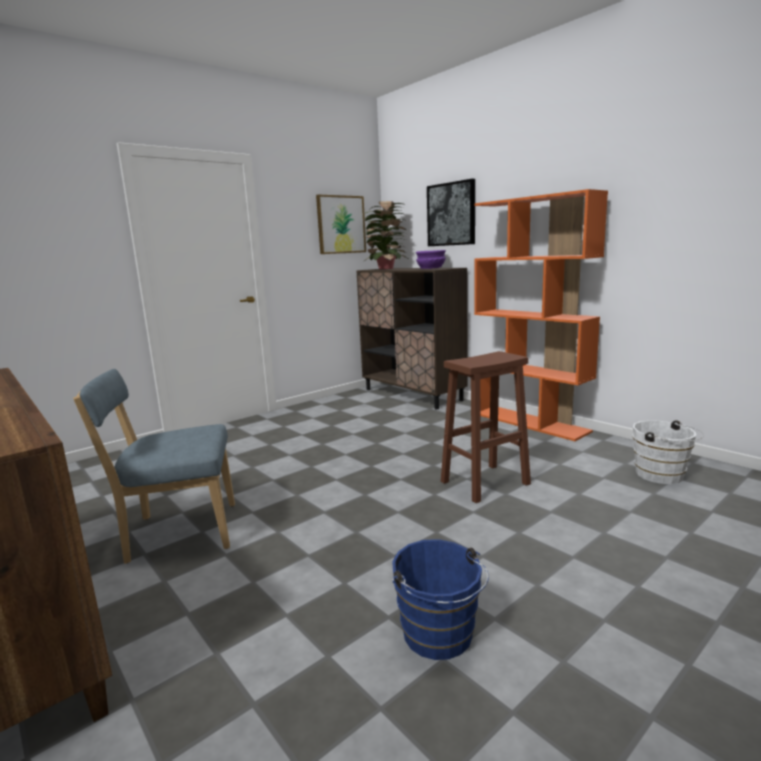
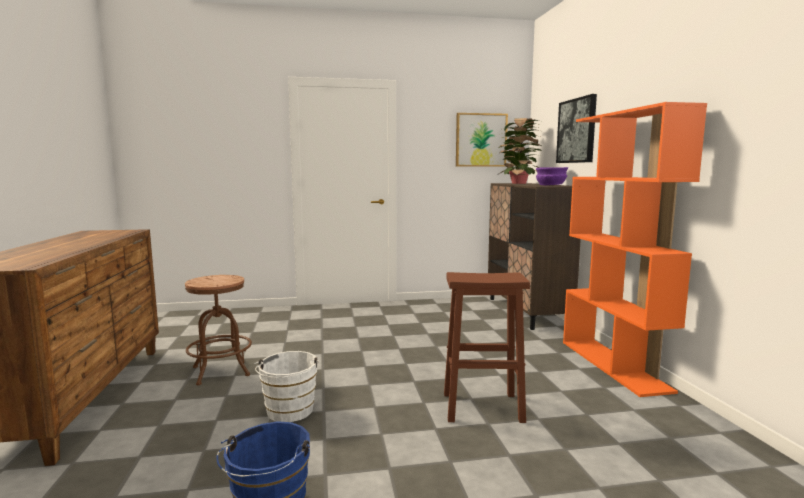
camera: 30 degrees right, 5 degrees down
blue chair [73,369,235,564] -> brown stool [185,275,252,385]
white bucket [633,420,704,484] -> white bucket moved to [254,351,319,422]

